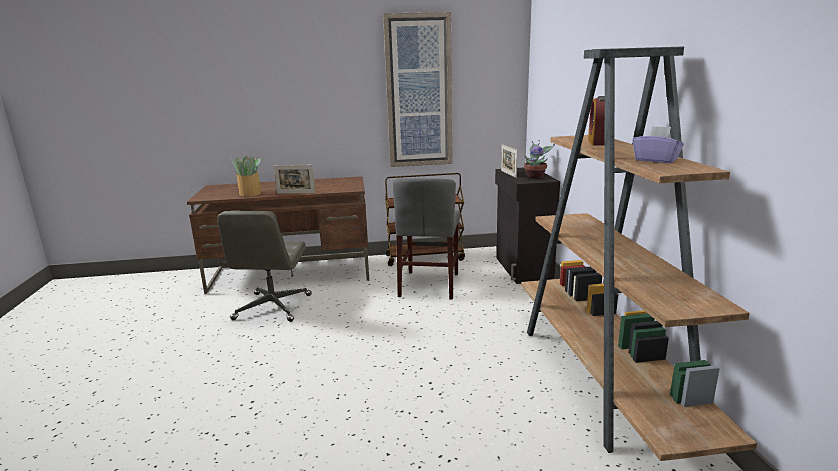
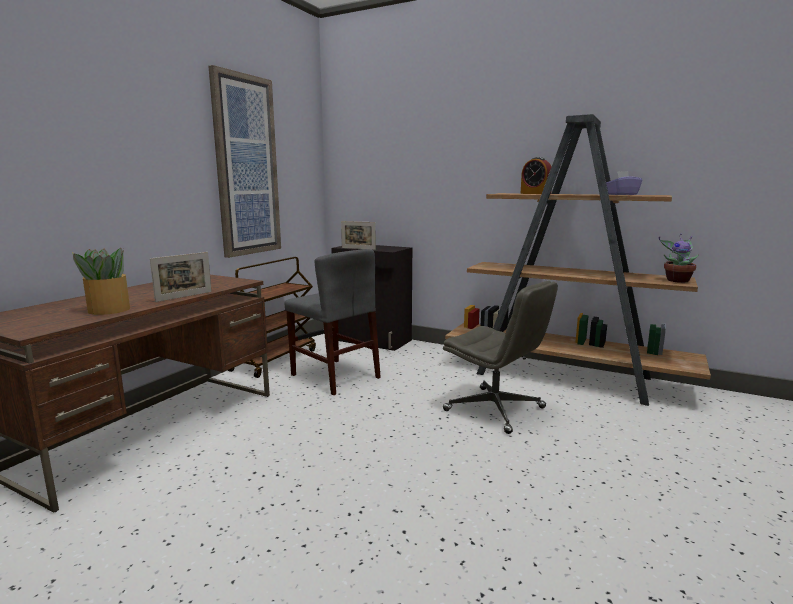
camera: 55 degrees left, 5 degrees down
grey office chair [217,210,311,322] -> grey office chair moved to [443,281,558,434]
potted plant [524,140,555,179] -> potted plant moved to [659,234,699,283]

